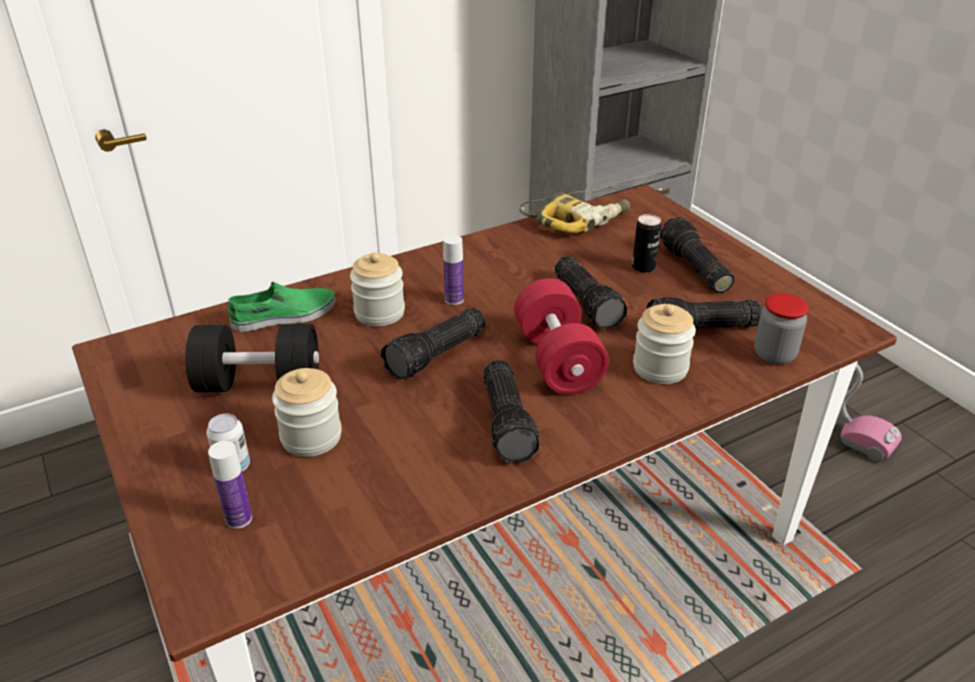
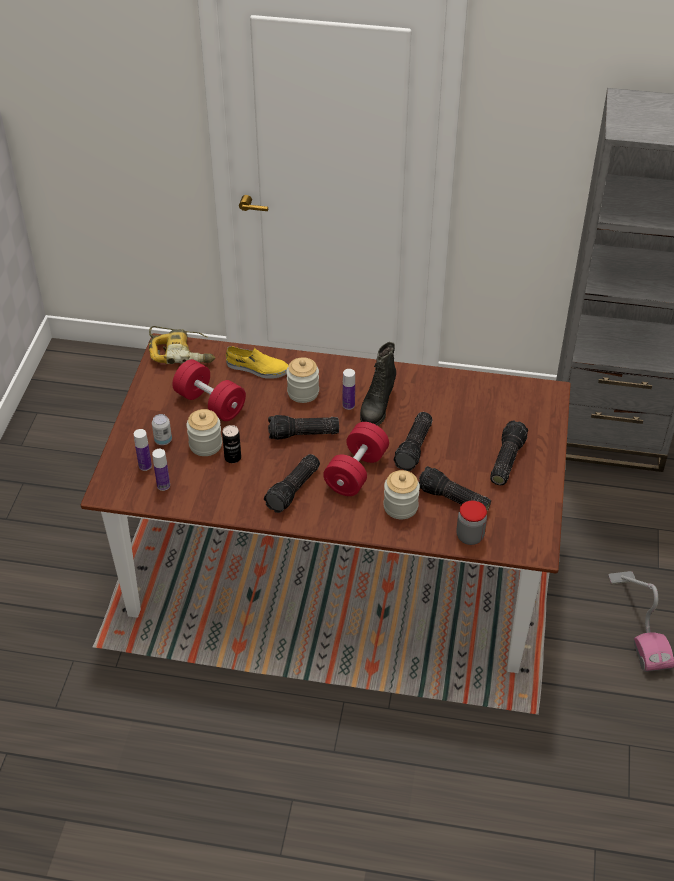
camera: 40 degrees right, 10 degrees up
black dumbbell [185,324,319,392] -> red dumbbell [172,359,246,421]
green shoe [228,282,336,332] -> yellow shoe [226,346,289,379]
power drill [519,191,630,233] -> power drill moved to [149,326,215,364]
can [632,214,661,273] -> can moved to [222,425,241,463]
none -> bottle [152,449,170,491]
none -> black boot [360,342,396,426]

